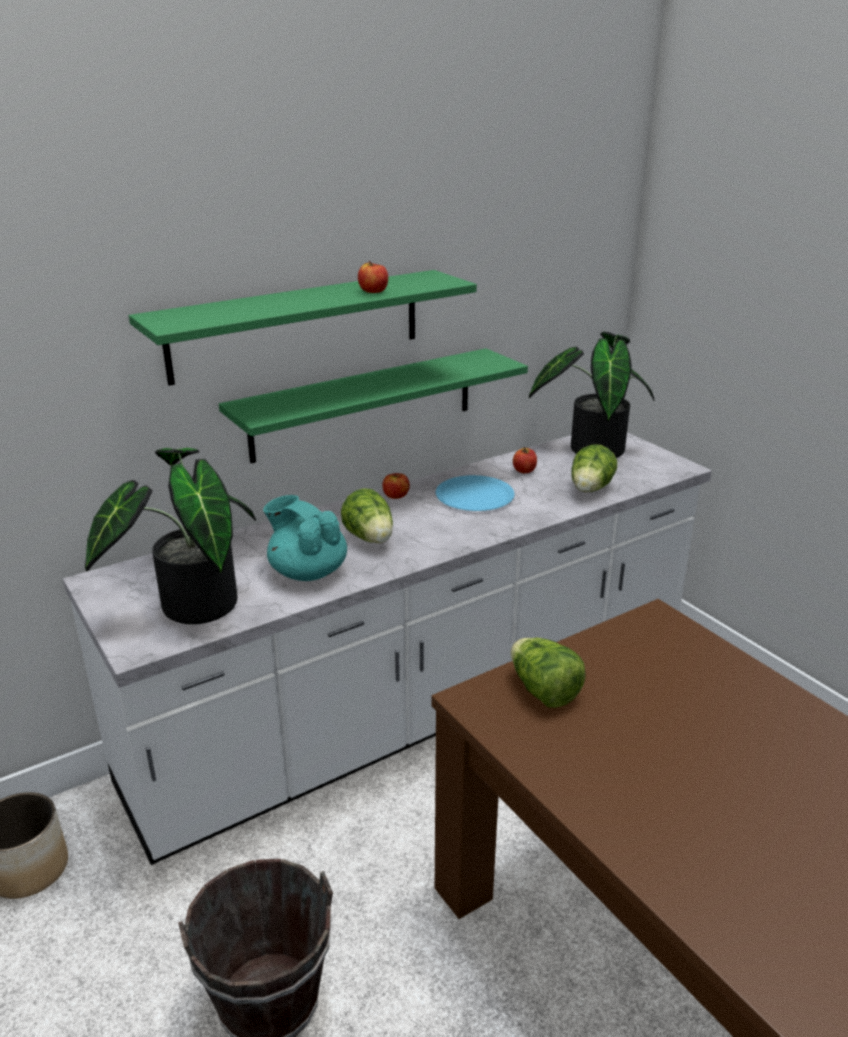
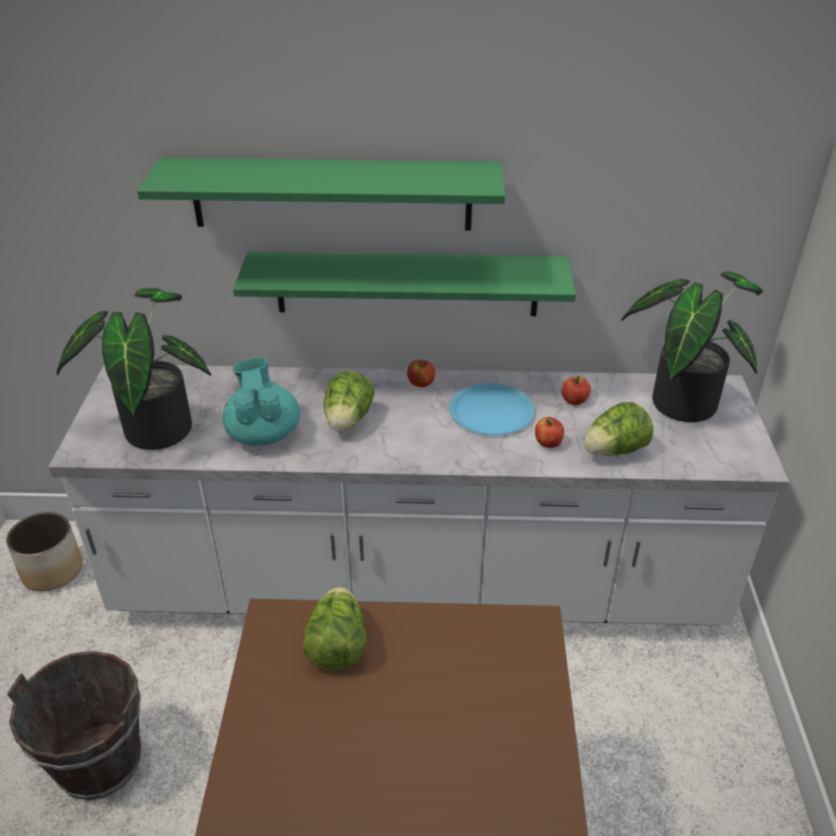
camera: 35 degrees right, 10 degrees up
apple [358,261,388,293] -> apple moved to [535,417,564,448]

